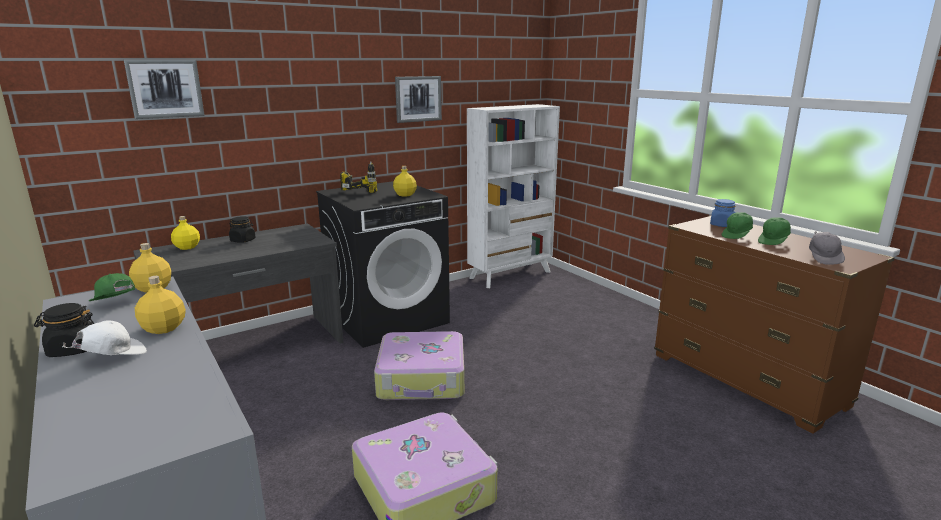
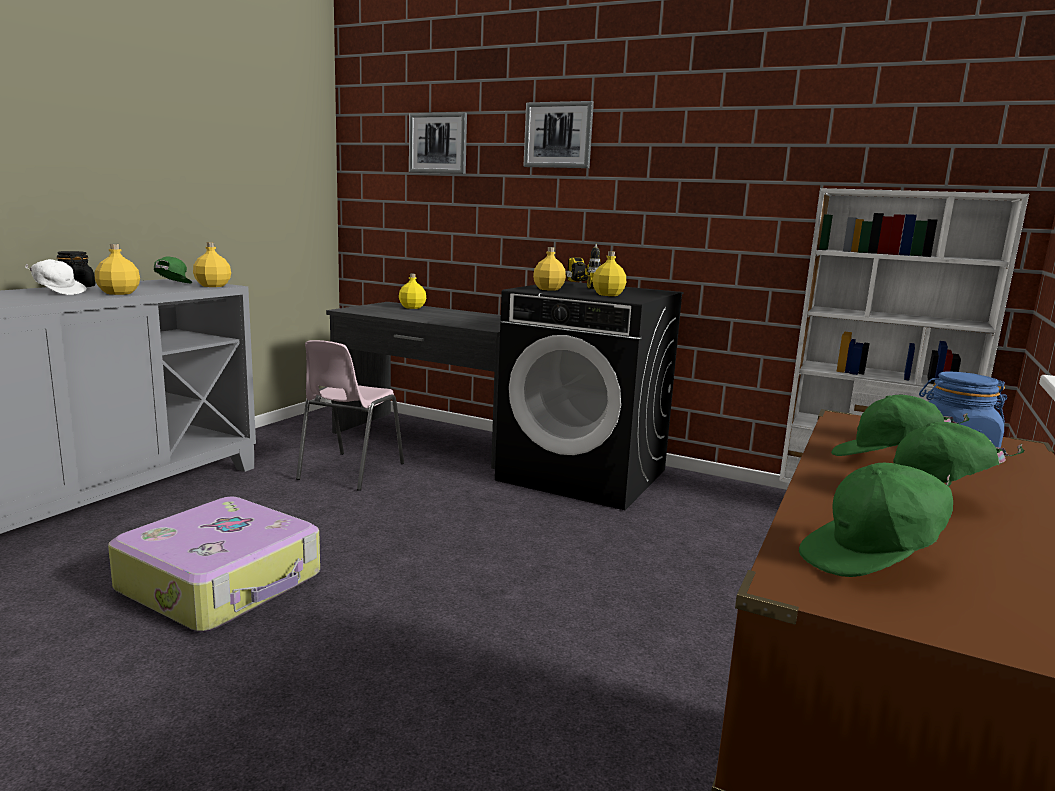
camera: 60 degrees right, 5 degrees down
black jar [229,216,256,243] -> none
suitcase [374,331,464,400] -> none
picture [395,76,442,123] -> picture moved to [523,101,594,168]
grey cap [809,232,845,265] -> green cap [799,463,953,577]
none -> pink chair [296,340,404,491]
none -> yellow bottle [533,247,566,291]

